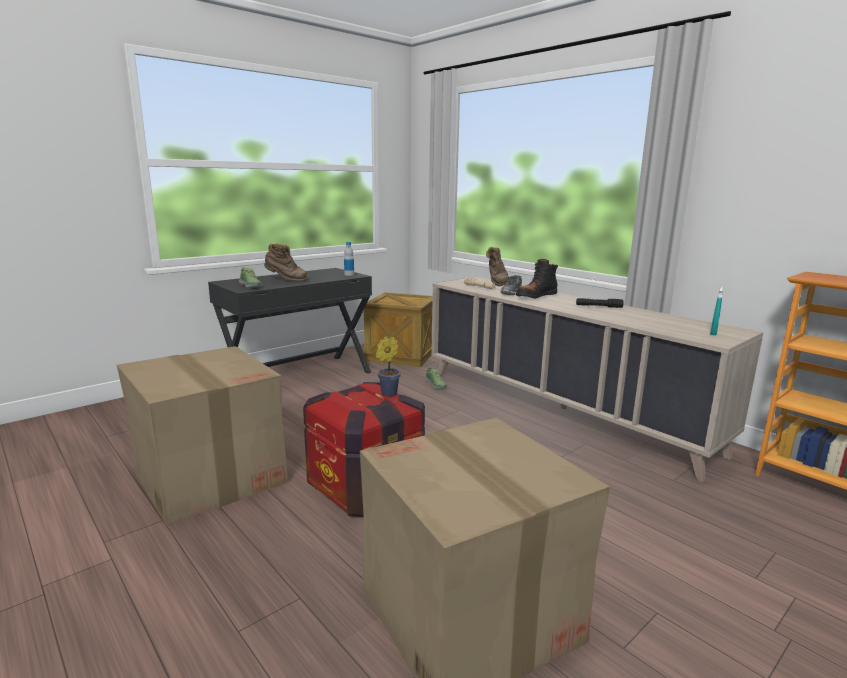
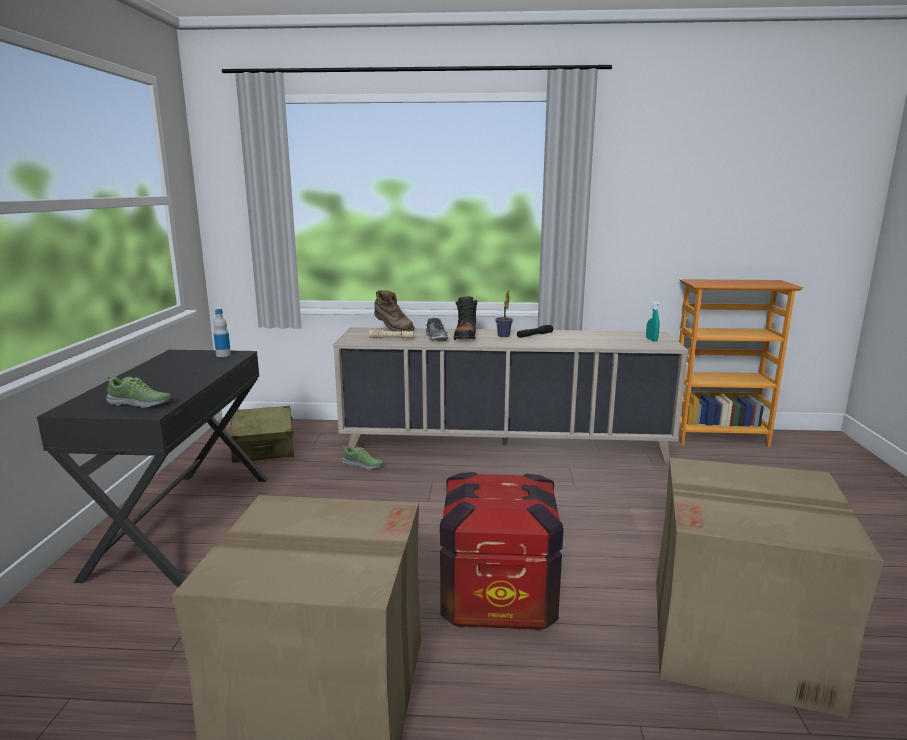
camera: 45 degrees left, 0 degrees up
brown boot [264,244,308,282] -> none
crate [364,292,433,367] -> beige suitcase [230,406,296,463]
potted plant [376,336,401,396] -> potted plant moved to [495,290,513,337]

